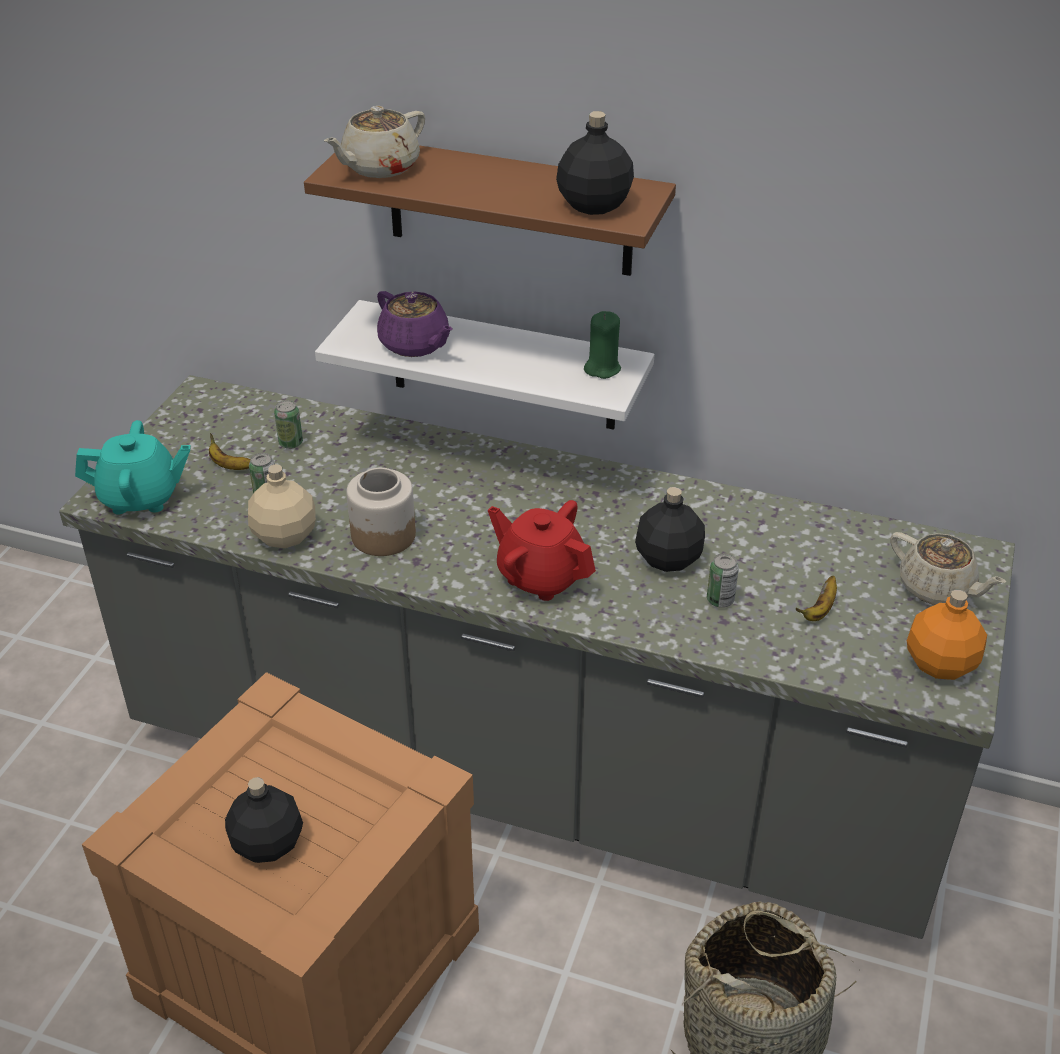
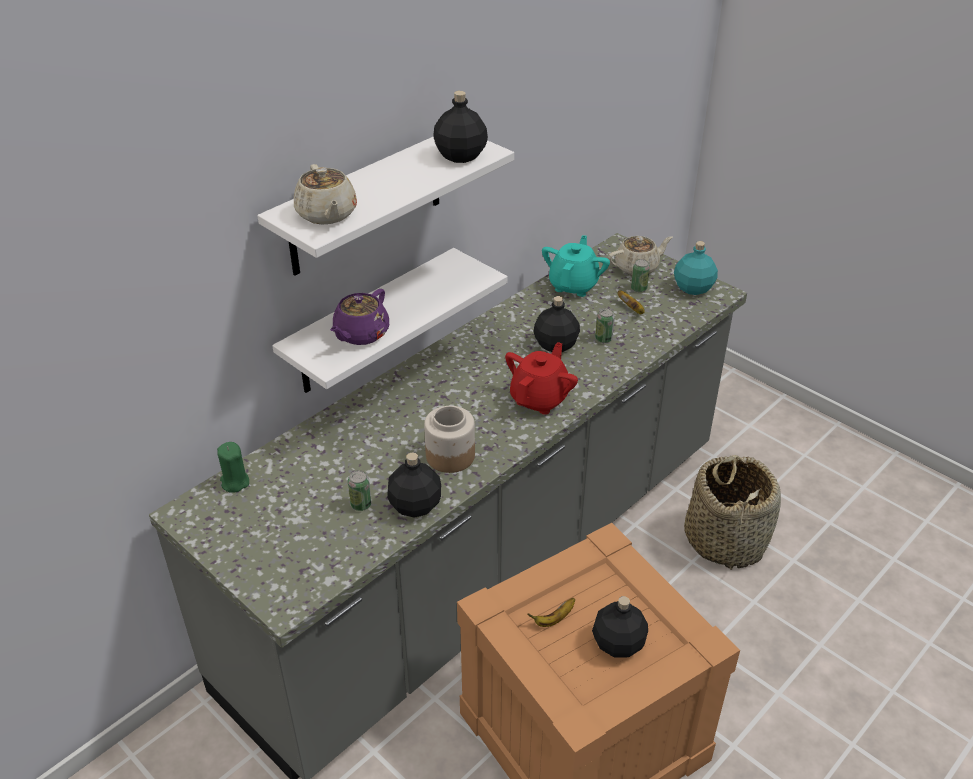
camera: 65 degrees left, 0 degrees up
turquoise teapot [75,420,191,514] -> turquoise teapot moved to [542,235,610,297]
banana [209,433,250,470] -> banana moved to [528,598,575,627]
beige bottle [248,464,316,548] -> black bottle [387,452,441,518]
can [274,400,303,449] -> can moved to [631,259,650,292]
brown shelf [304,145,676,276] -> white shelf [257,137,514,276]
purple teapot [377,291,453,357] -> purple teapot turned 135 degrees clockwise [330,289,389,345]
red teapot [488,500,596,601] -> red teapot turned 150 degrees clockwise [505,342,578,415]
green candle [584,311,621,379] -> green candle moved to [217,442,249,493]
orange bottle [907,590,987,680] -> turquoise bottle [674,241,718,295]

